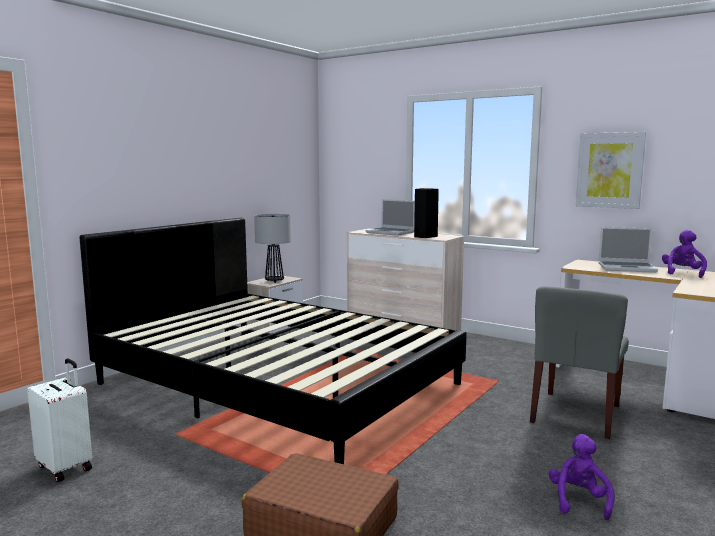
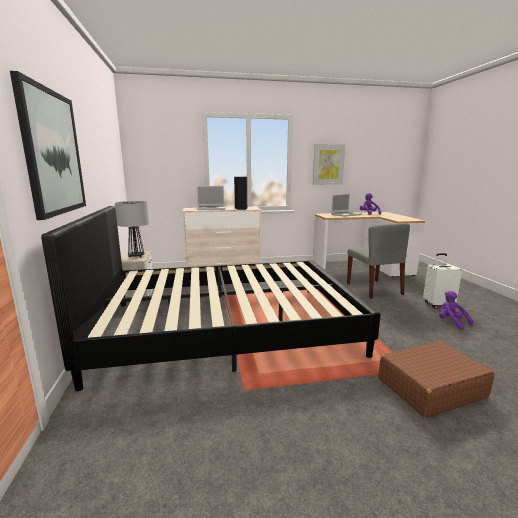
camera: 45 degrees left, 5 degrees up
white suitcase [27,359,92,482] -> white suitcase moved to [423,253,462,309]
none -> picture [10,71,86,220]

